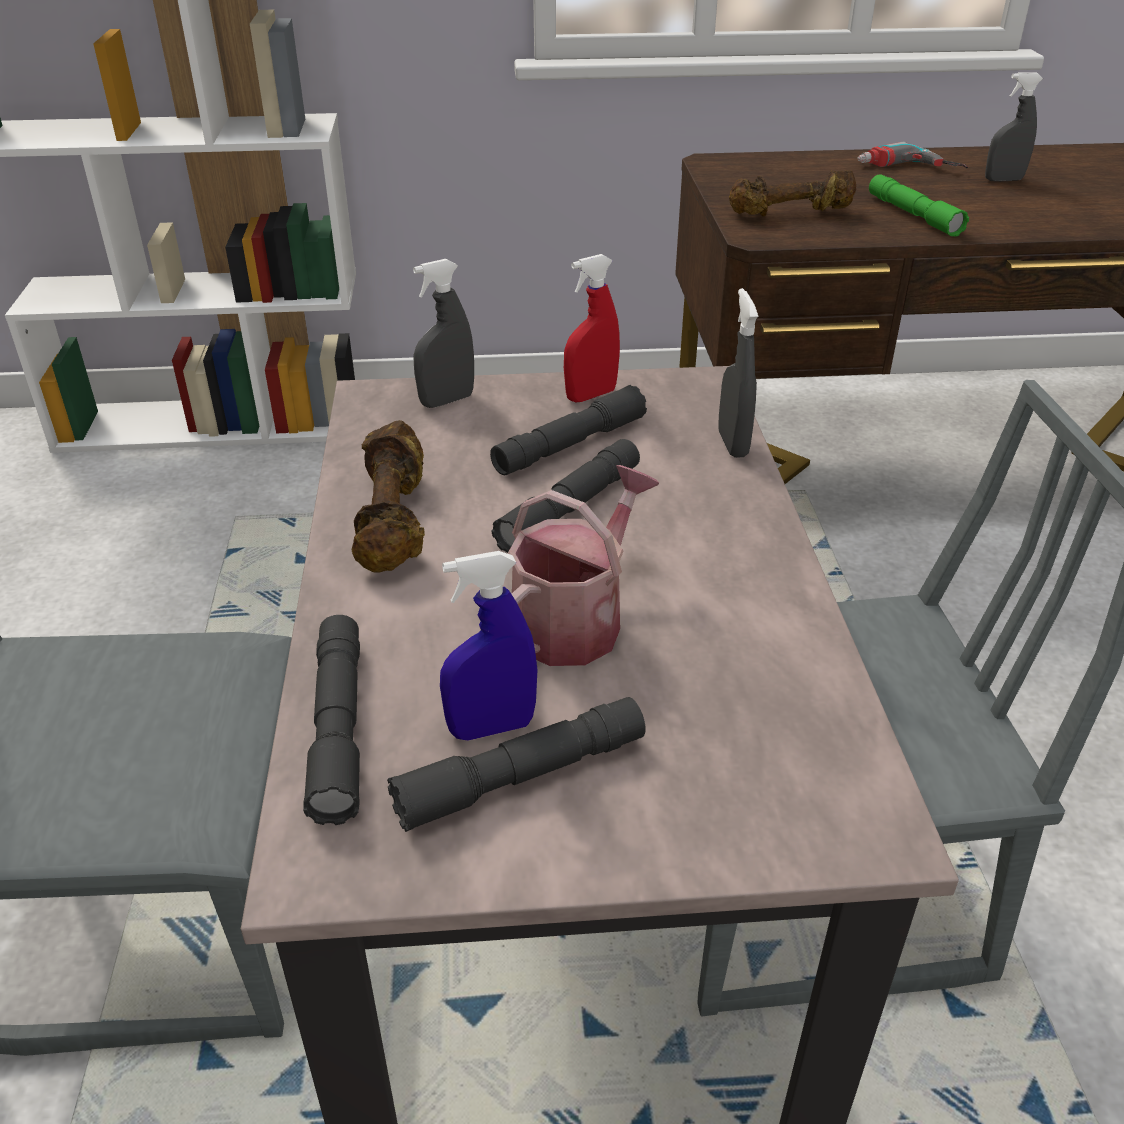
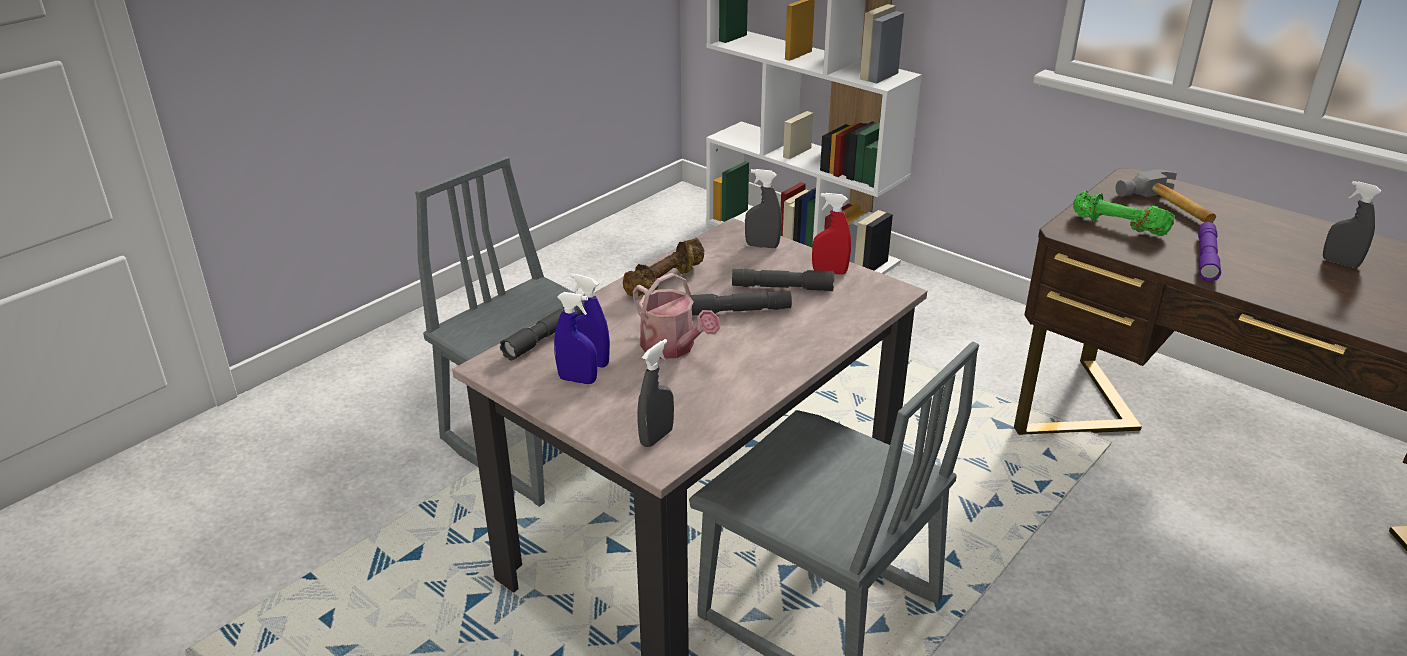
camera: 45 degrees right, 5 degrees down
grey flashlight [387,697,646,832] -> blue spray bottle [554,292,597,384]
watering can [508,465,659,666] -> watering can turned 60 degrees clockwise [633,273,720,359]
grey spray bottle [718,288,758,458] -> grey spray bottle moved to [637,339,674,447]
brown dumbbell [729,170,856,217] -> green dumbbell [1073,191,1175,236]
power drill [858,142,968,168] -> none
green flashlight [869,174,969,237] -> purple flashlight [1198,222,1221,282]
none -> hammer [1116,169,1216,223]

